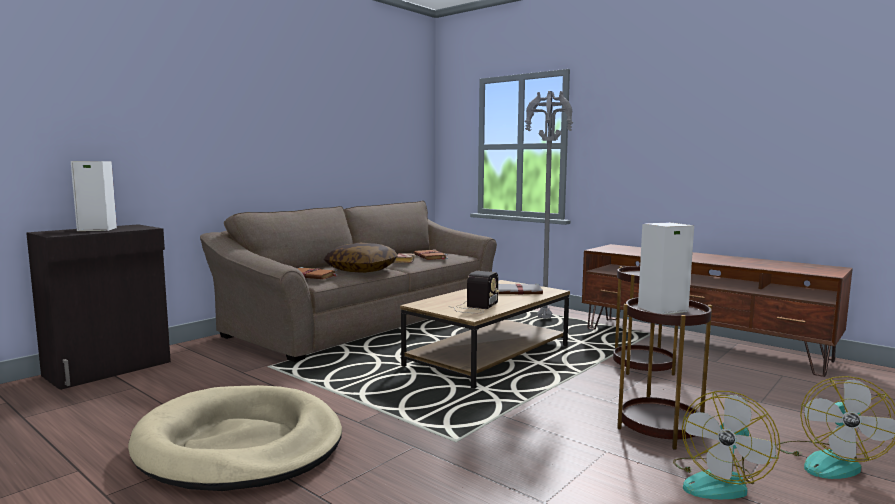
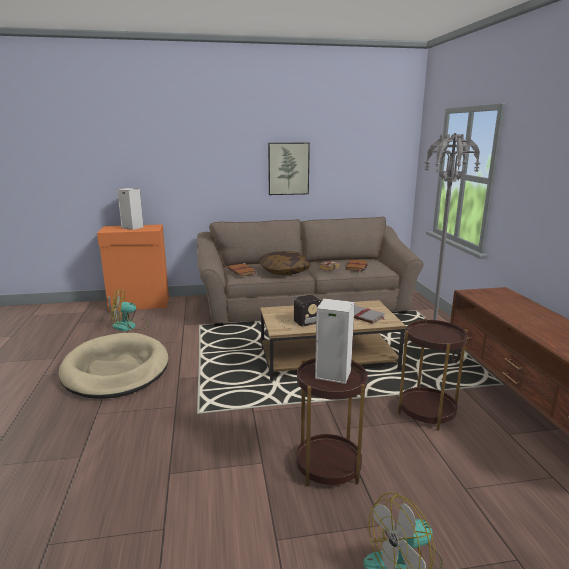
camera: 40 degrees right, 10 degrees up
black cabinet [26,224,171,390] -> orange cabinet [97,224,169,311]
fan [673,391,780,499] -> fan moved to [111,289,149,331]
none -> picture [268,143,310,195]

